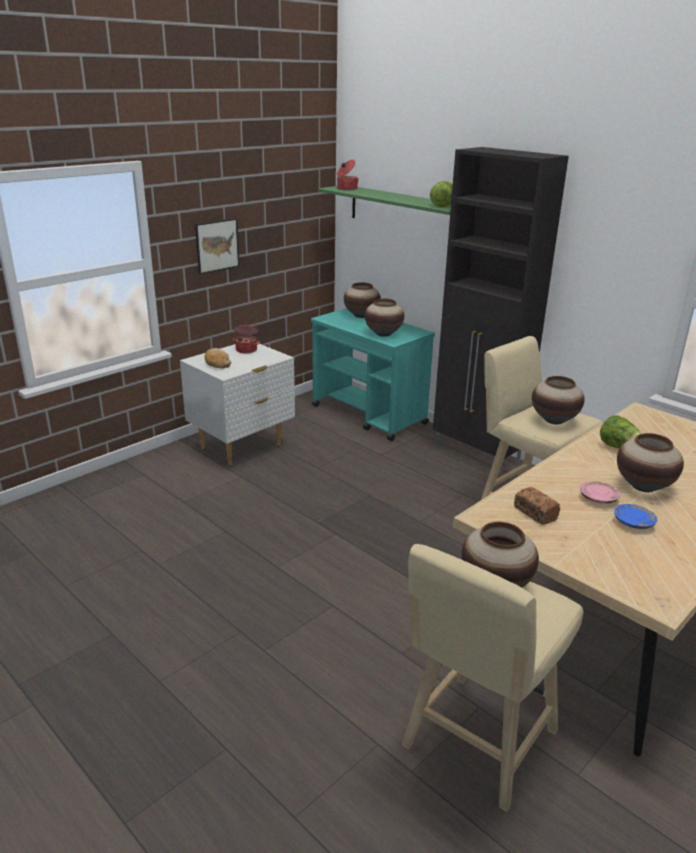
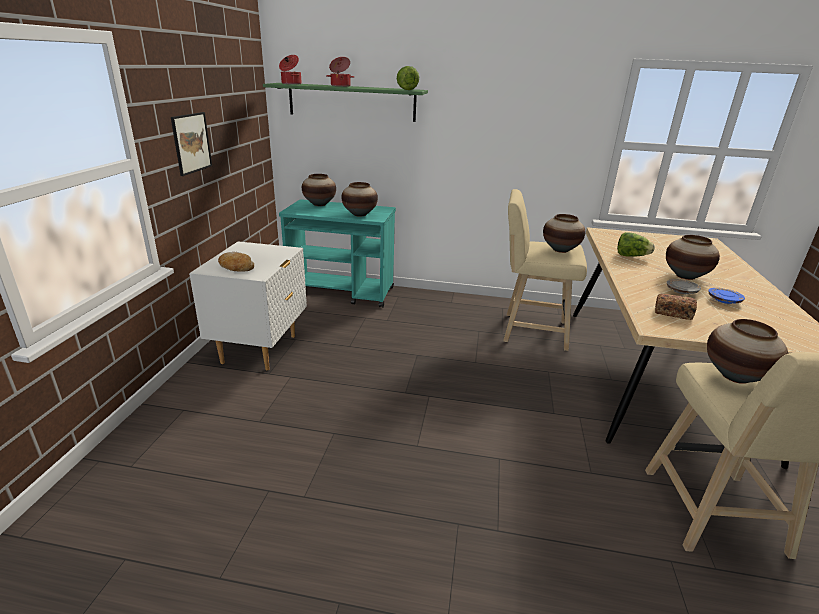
camera: 35 degrees left, 0 degrees up
cooking pot [233,324,260,354] -> cooking pot moved to [326,57,355,87]
black cabinet [433,147,569,475] -> none
pink plate [580,481,620,504] -> grey plate [667,279,701,294]

